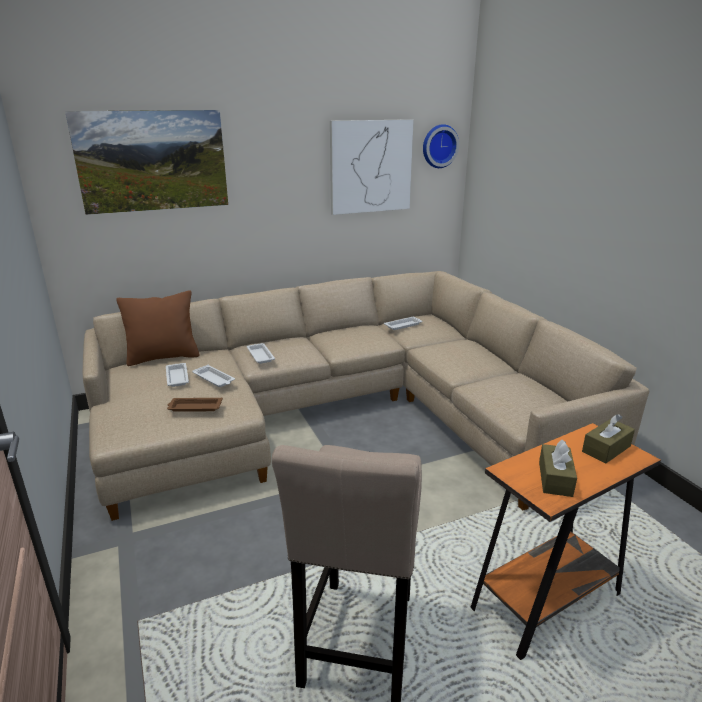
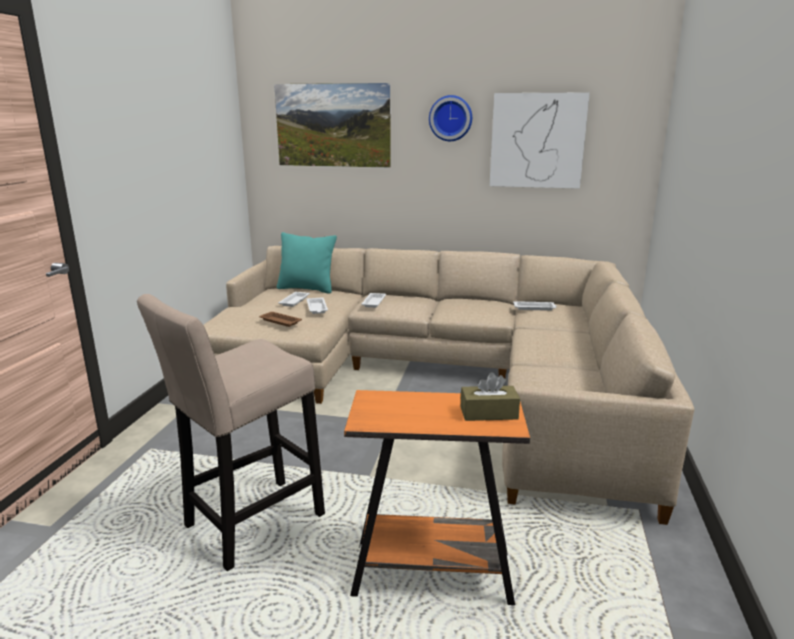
camera: 35 degrees right, 5 degrees down
brown pillow [116,290,200,366] -> turquoise pillow [277,232,337,294]
wall clock [423,124,459,168] -> wall clock moved to [429,95,472,141]
brown tissue box [539,439,577,497] -> none

